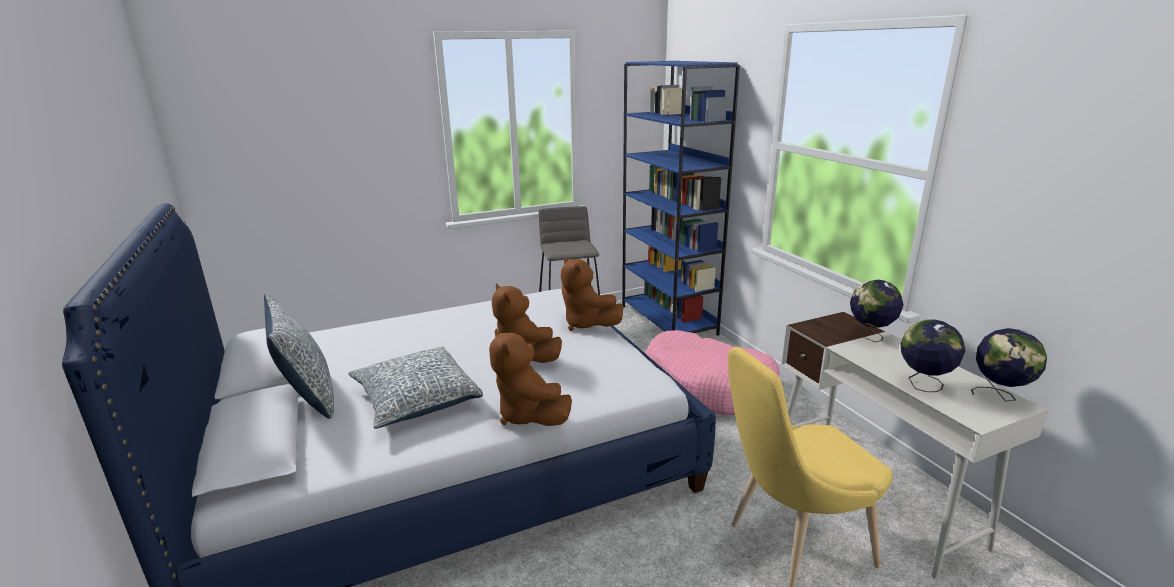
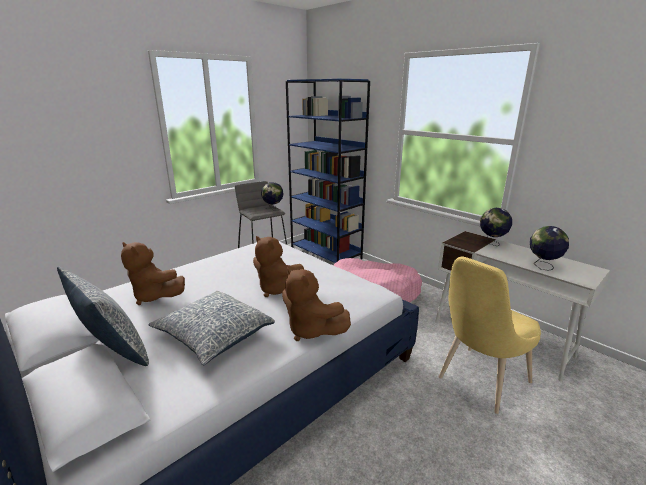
camera: 20 degrees left, 0 degrees up
brown plush toy [561,257,623,331] -> brown plush toy moved to [121,242,185,305]
globe [971,328,1047,401] -> globe moved to [261,182,283,210]

